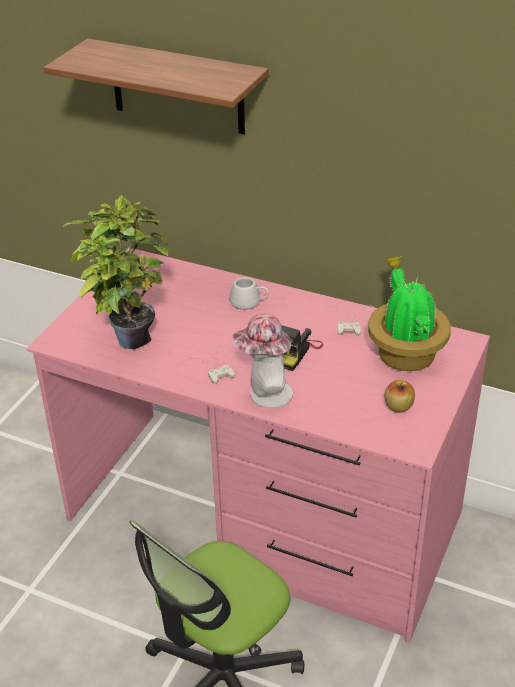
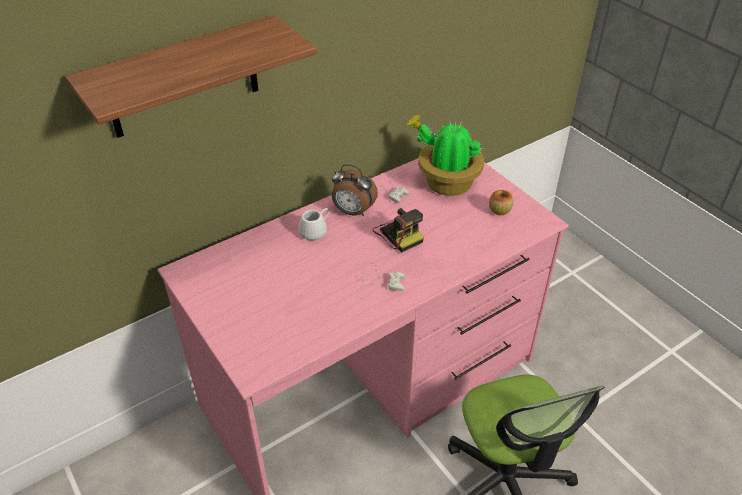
camera: 60 degrees left, 5 degrees up
potted plant [63,195,169,350] -> none
hat [233,313,293,408] -> none
none -> alarm clock [332,164,378,216]

